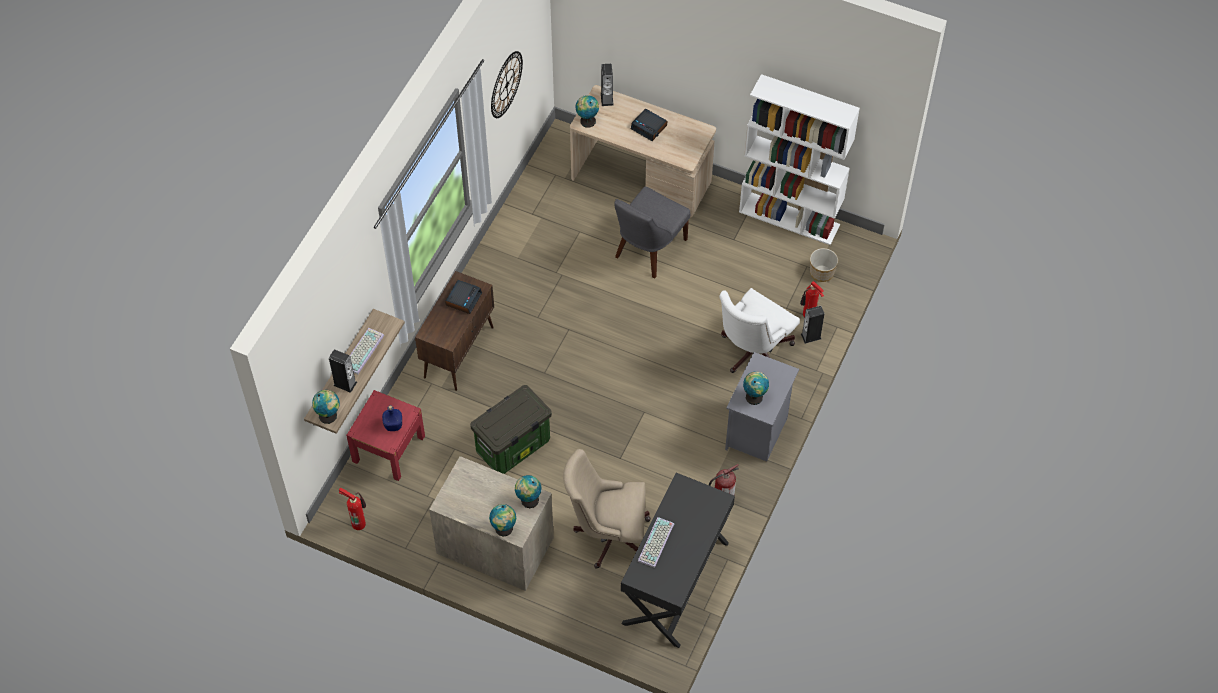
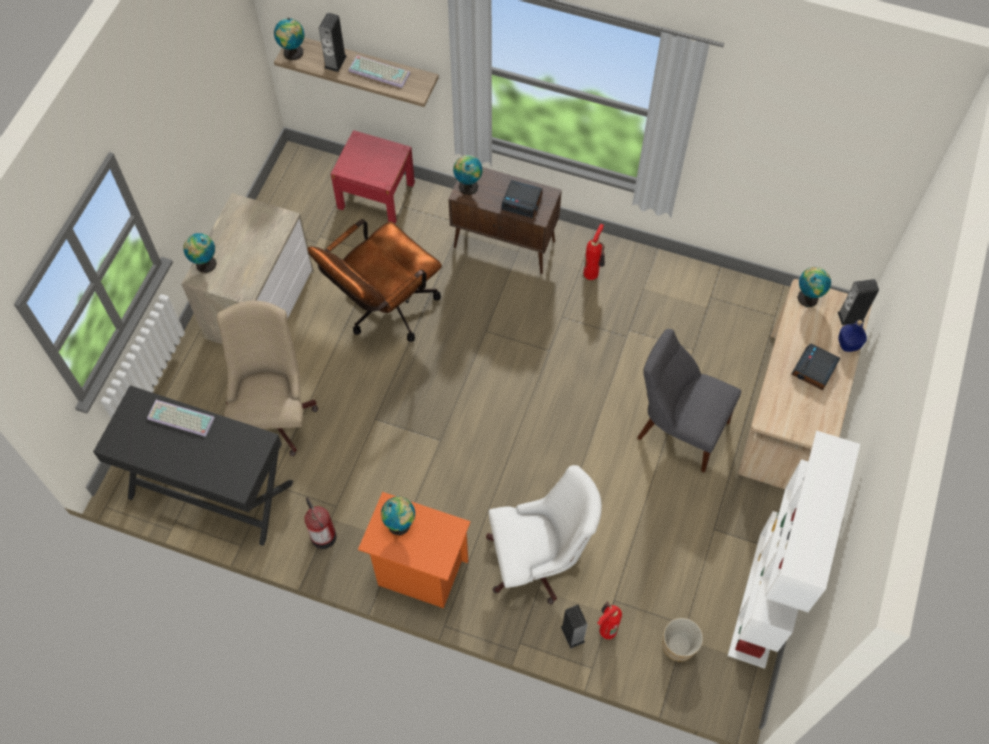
camera: 85 degrees right, 5 degrees up
fire extinguisher [339,488,366,530] -> fire extinguisher moved to [583,224,605,280]
blue bottle [382,405,402,431] -> blue bottle moved to [838,320,867,352]
storage box [470,385,552,474] -> brown office chair [307,219,442,342]
wall clock [491,51,523,118] -> none
globe [515,475,541,508] -> globe moved to [453,155,483,195]
white office chair [719,288,800,373] -> white office chair turned 135 degrees clockwise [486,465,602,605]
grey nightstand [725,352,799,461] -> orange nightstand [358,492,470,608]

